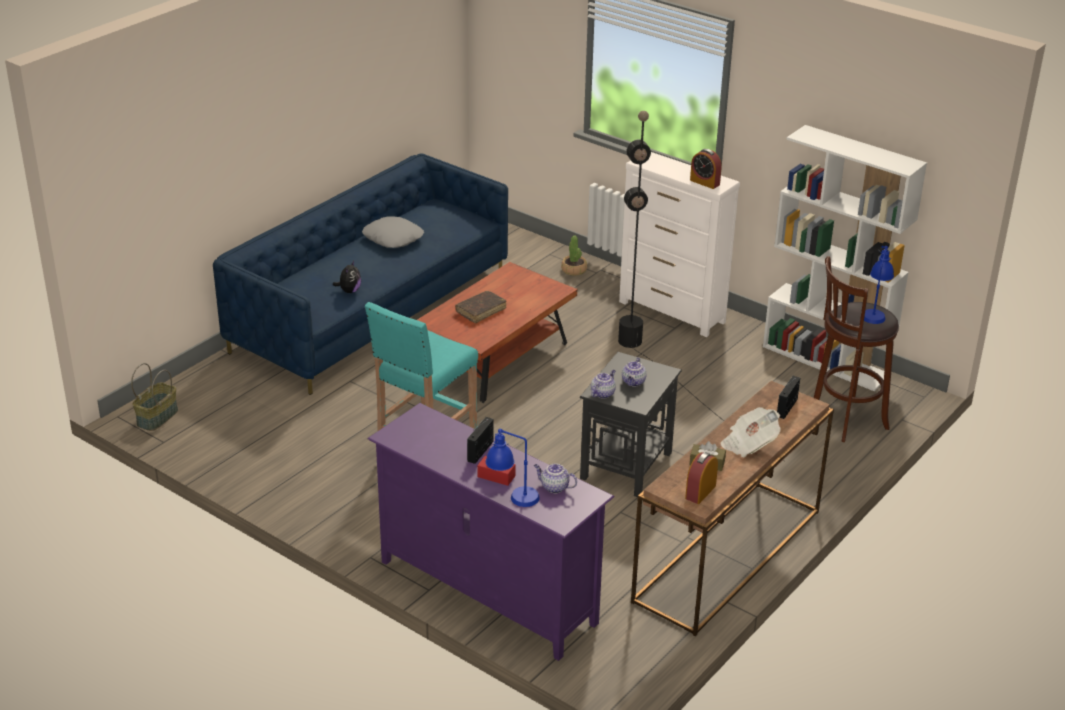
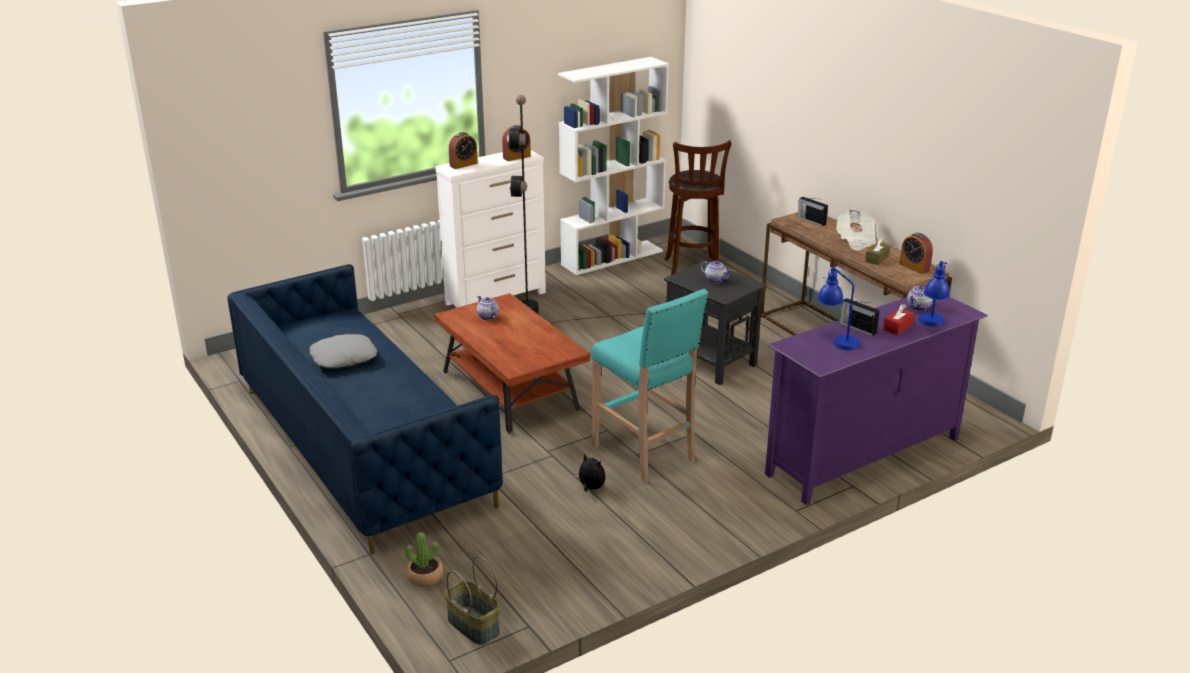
camera: 70 degrees left, 5 degrees down
plush toy [333,261,361,293] -> plush toy moved to [574,453,605,492]
brown book [455,291,506,323] -> none
potted plant [561,236,587,276] -> potted plant moved to [405,532,443,587]
teapot [591,370,616,399] -> teapot moved to [477,296,499,320]
blue table lamp [864,245,894,324] -> blue table lamp moved to [817,266,860,350]
none -> alarm clock [449,132,478,169]

